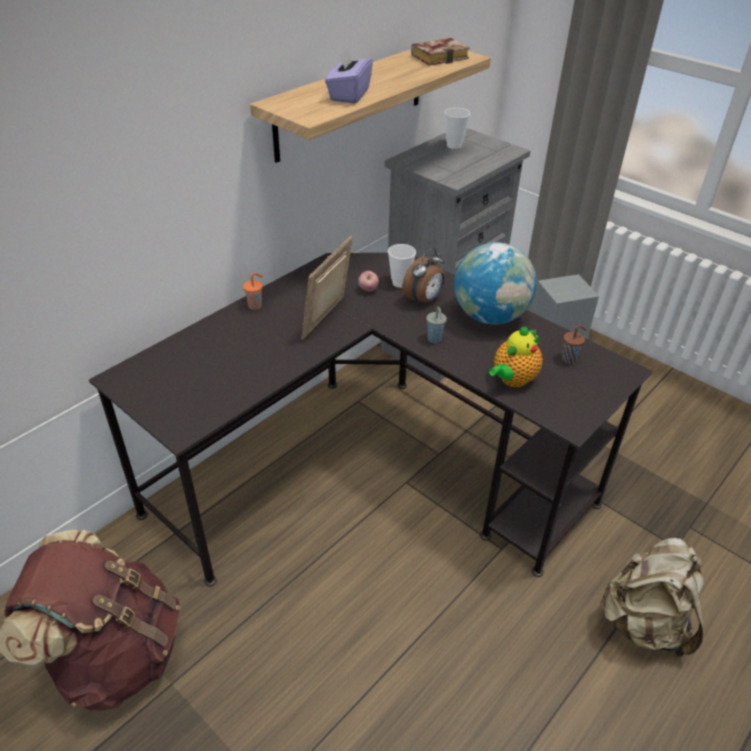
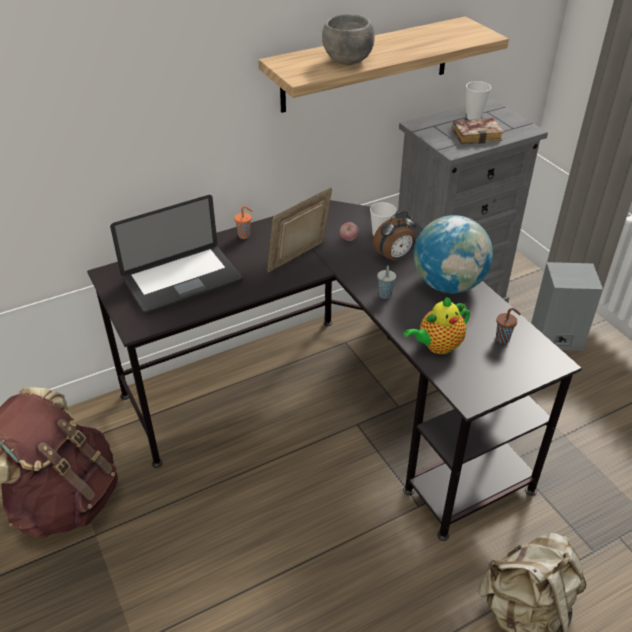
camera: 20 degrees right, 0 degrees up
purple tissue box [325,47,373,103] -> grey bowl [322,14,375,65]
book [411,38,470,66] -> book moved to [452,118,504,144]
none -> laptop [110,195,243,315]

